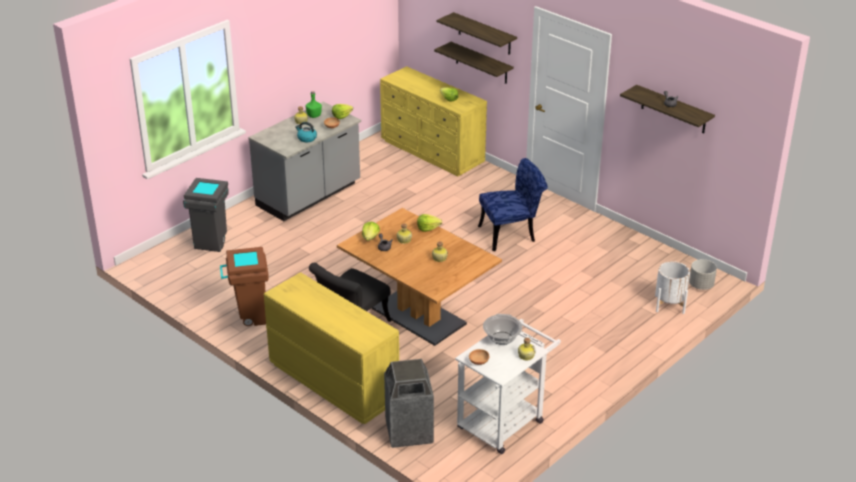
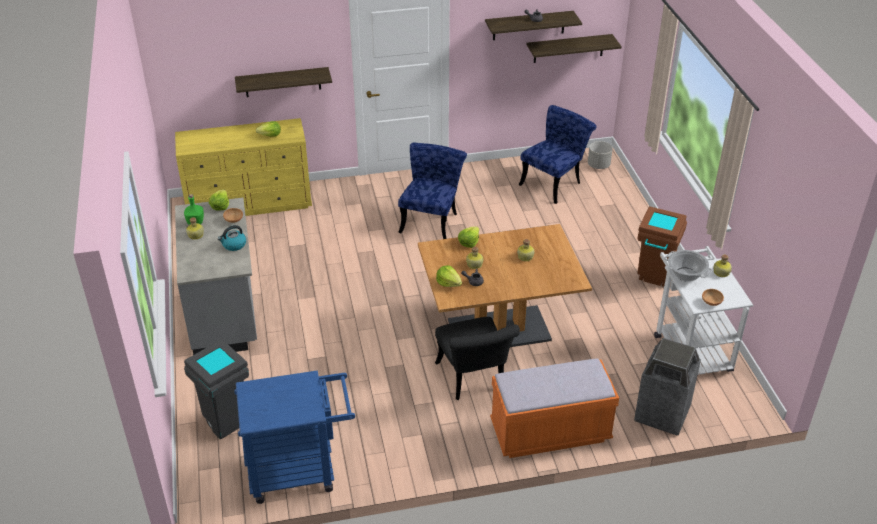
camera: 55 degrees left, 5 degrees up
brown trash can [220,247,269,326] -> brown trash can moved to [637,206,687,286]
yellow dresser [264,272,399,424] -> orange bench [490,358,619,458]
shelf [436,12,517,55] -> shelf moved to [527,34,622,63]
white planter [655,261,690,314] -> none
none -> blue cart [234,371,355,504]
none -> blue chair [518,105,596,204]

